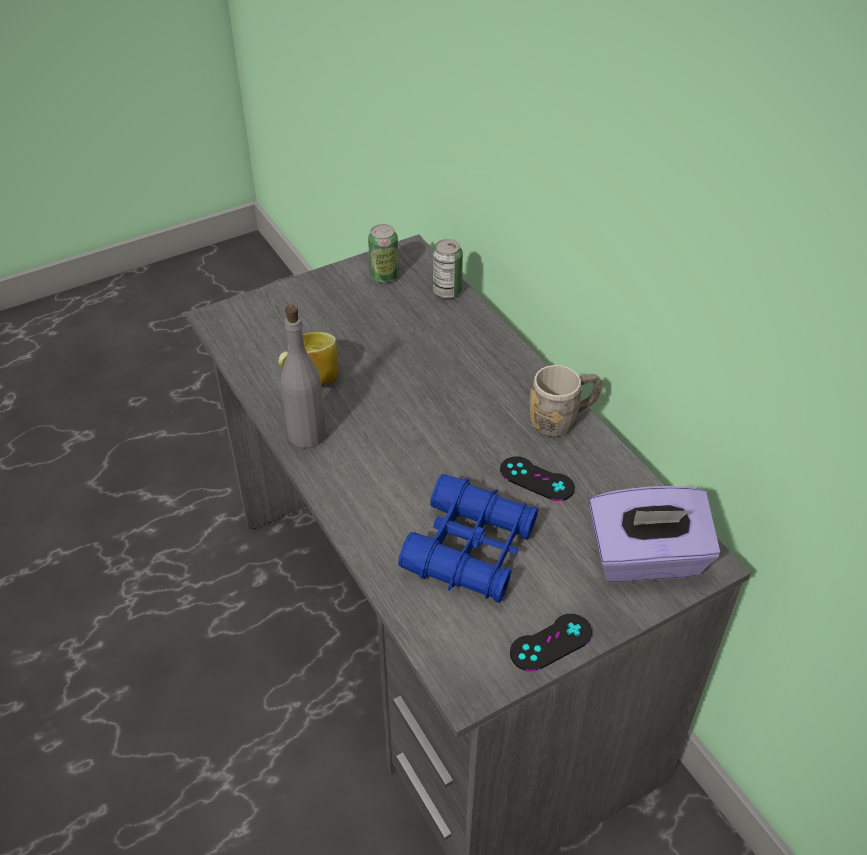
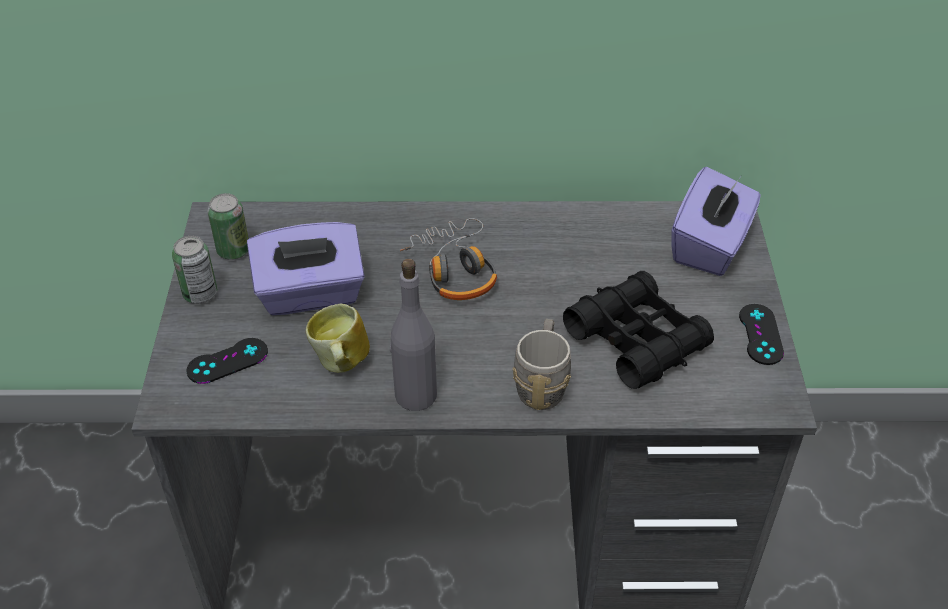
camera: 60 degrees left, 0 degrees up
blue binoculars [398,474,538,603] -> black binoculars [563,271,714,389]
can [433,239,463,298] -> can moved to [172,236,217,304]
black game controller [500,456,575,501] -> black game controller moved to [186,338,268,384]
grey mug [530,365,602,437] -> grey mug moved to [512,319,571,410]
none -> purple tissue box [247,222,365,315]
none -> headphones [400,218,497,300]

